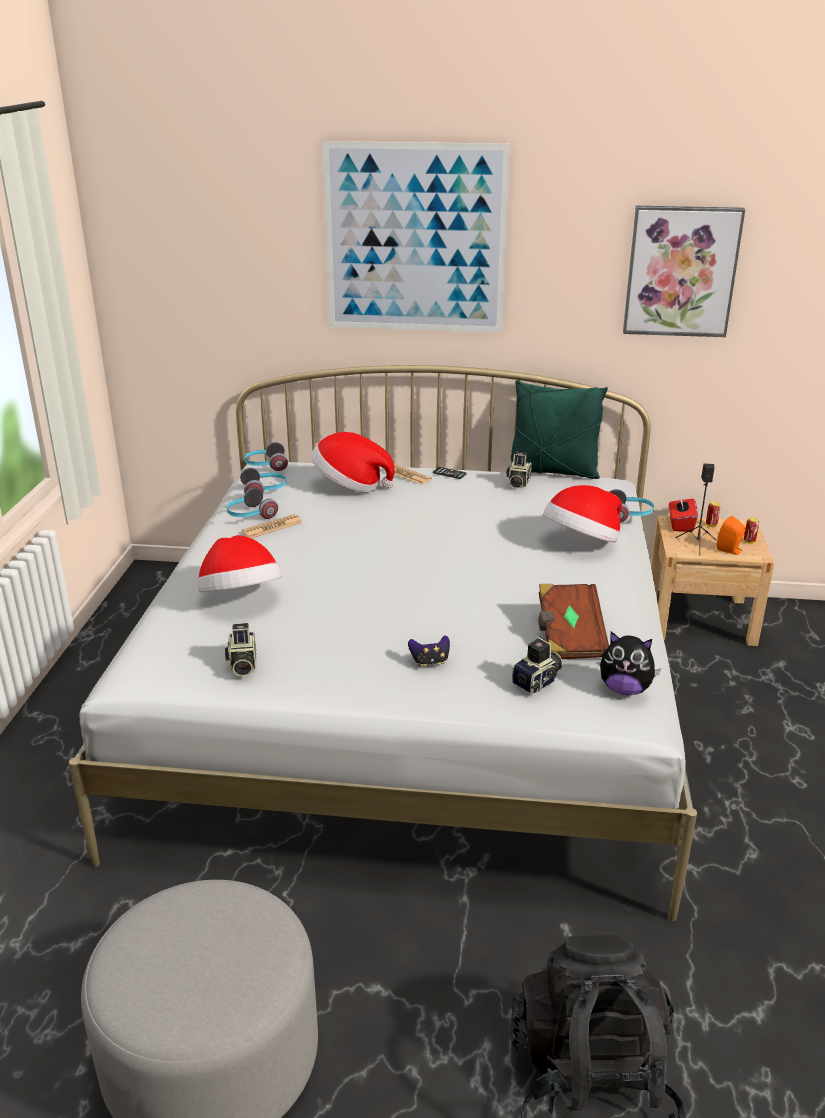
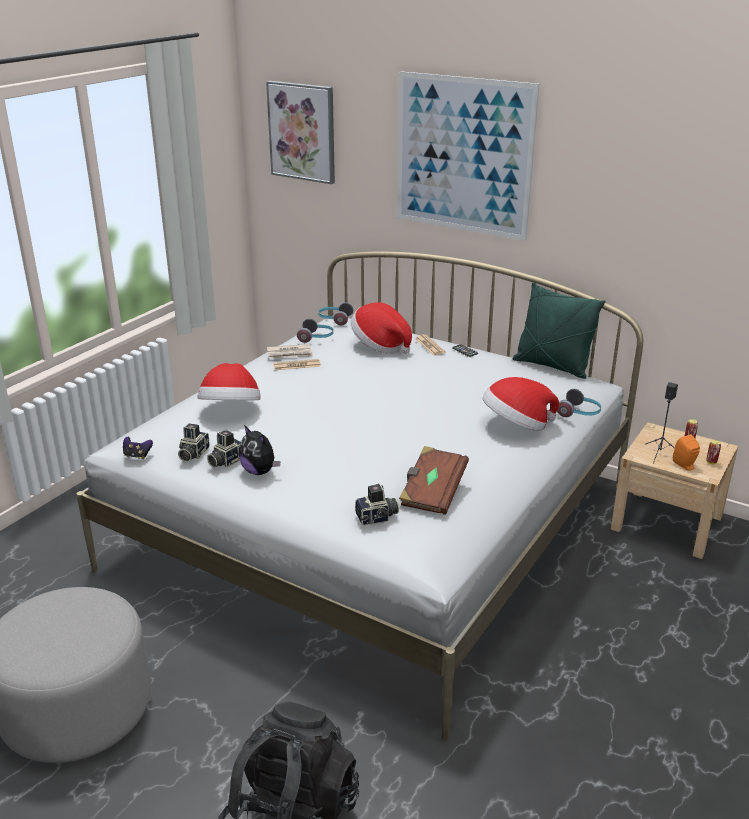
camera: 25 degrees right, 0 degrees up
headphones [226,488,278,519] -> newspaper [267,344,313,359]
game controller [408,635,450,667] -> game controller moved to [123,437,153,459]
camera [507,452,532,489] -> camera moved to [207,430,241,468]
plush toy [600,632,661,695] -> plush toy moved to [239,425,280,475]
picture [623,206,745,337] -> picture moved to [266,81,335,184]
red tissue box [669,493,698,532] -> none

